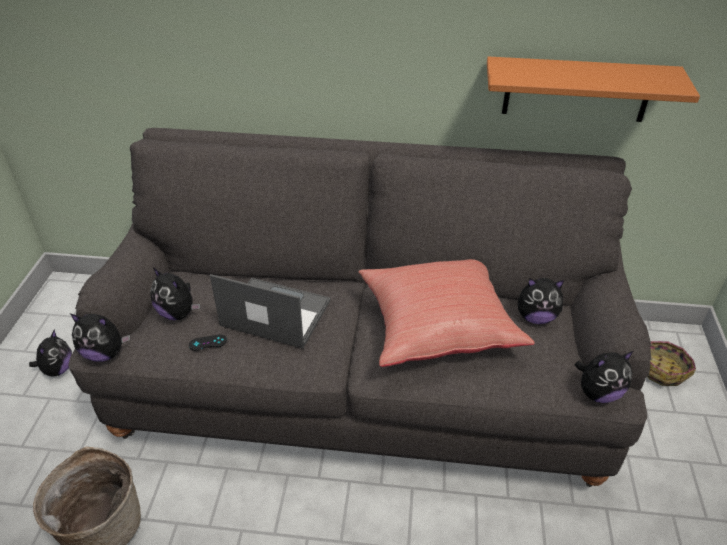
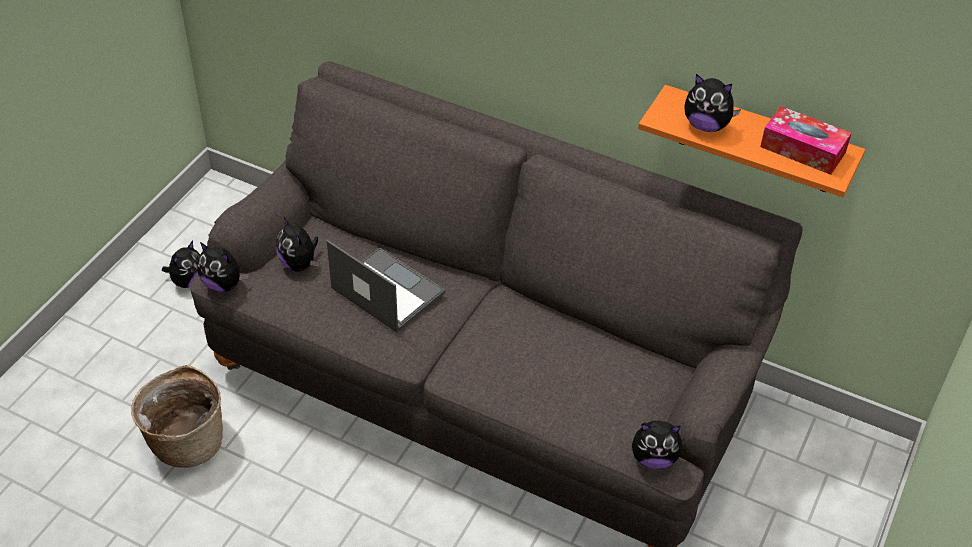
camera: 20 degrees right, 5 degrees up
black game controller [189,334,227,351] -> none
red pillow [358,259,535,367] -> none
plush toy [518,278,564,324] -> plush toy moved to [685,74,741,132]
basket [648,341,696,386] -> none
none -> tissue box [760,106,852,175]

